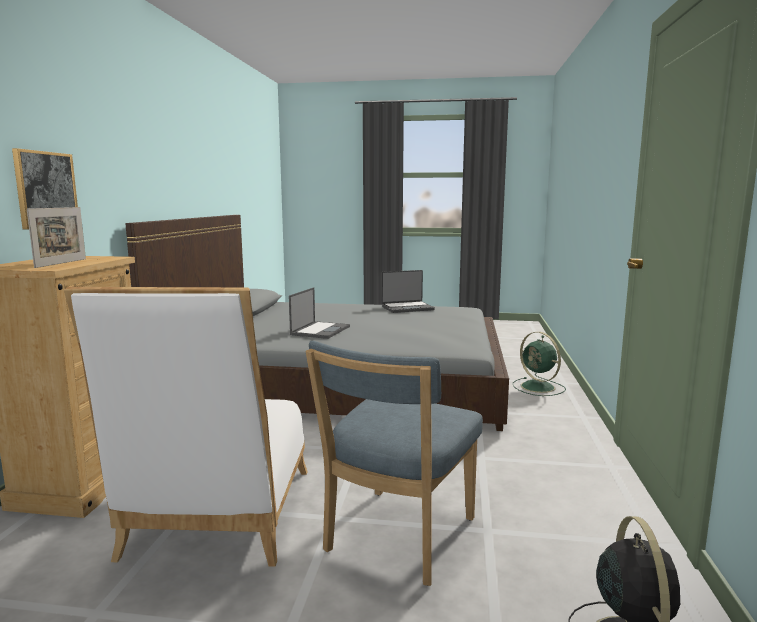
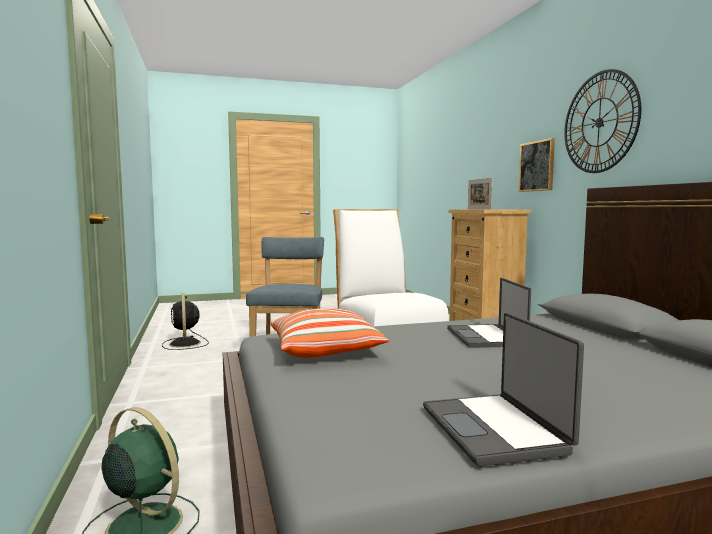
camera: 155 degrees right, 5 degrees down
laptop [381,270,435,313] -> laptop turned 60 degrees counterclockwise [423,313,584,467]
none -> pillow [271,308,390,358]
none -> wall clock [564,69,641,173]

